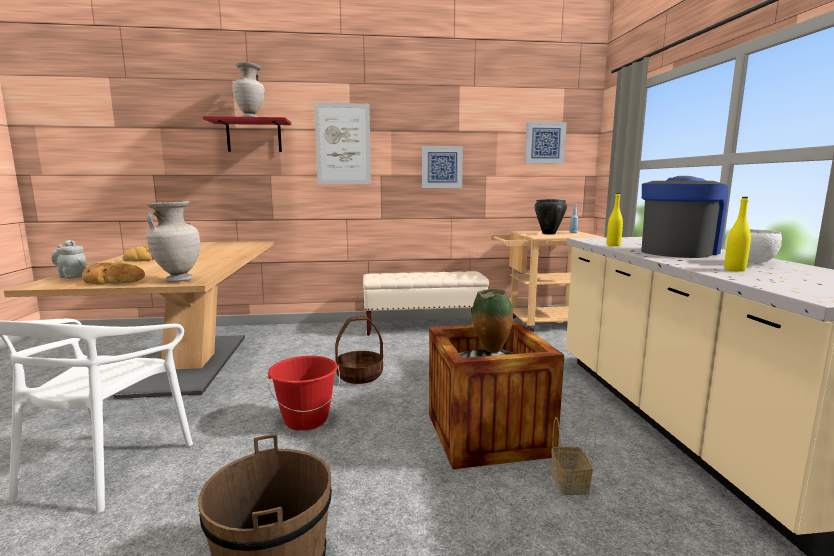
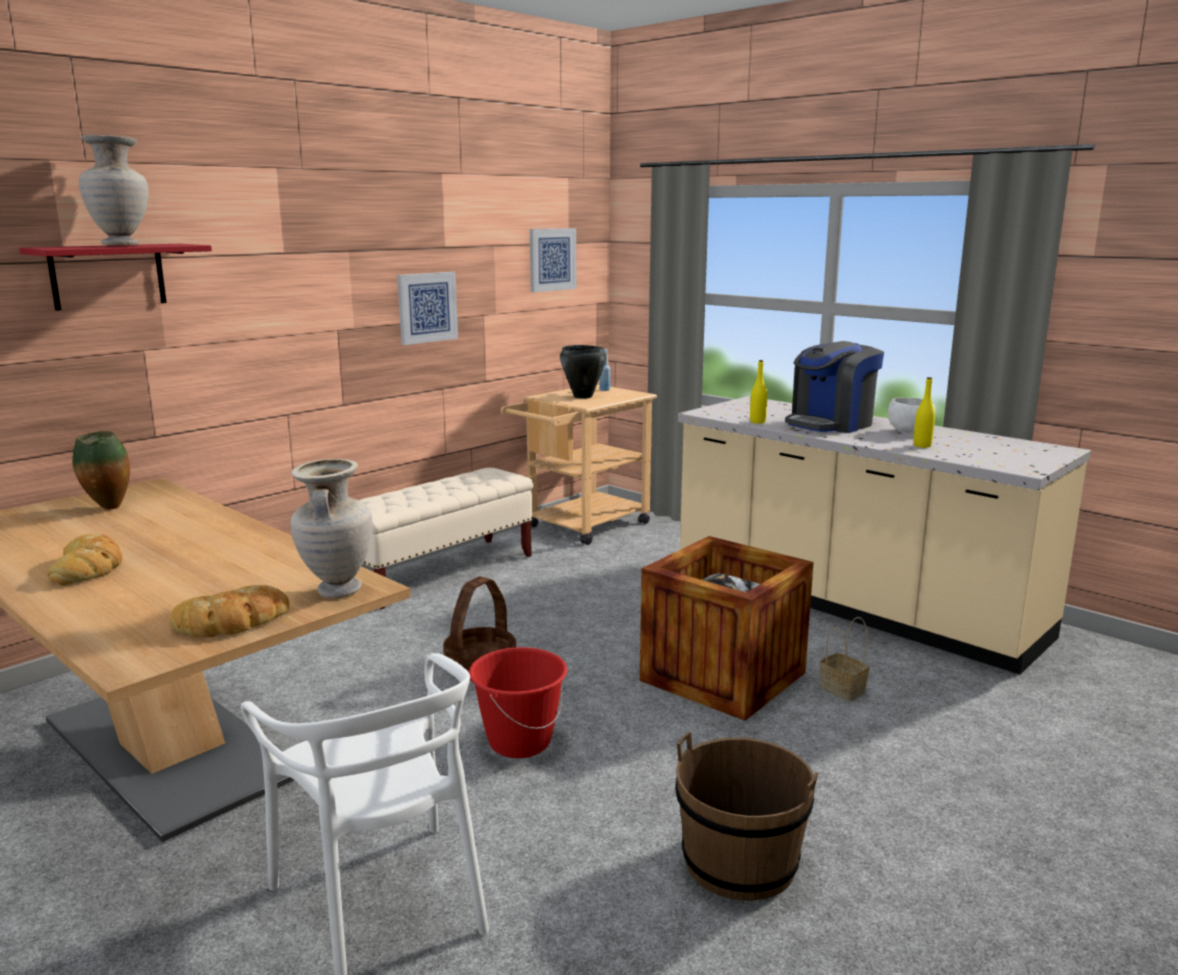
camera: 40 degrees left, 5 degrees up
grey teapot [52,240,87,279] -> none
picture [314,103,371,184] -> none
vase [472,289,513,353] -> vase moved to [72,431,130,510]
coffee machine [641,176,728,258] -> coffee machine turned 135 degrees counterclockwise [785,341,884,433]

